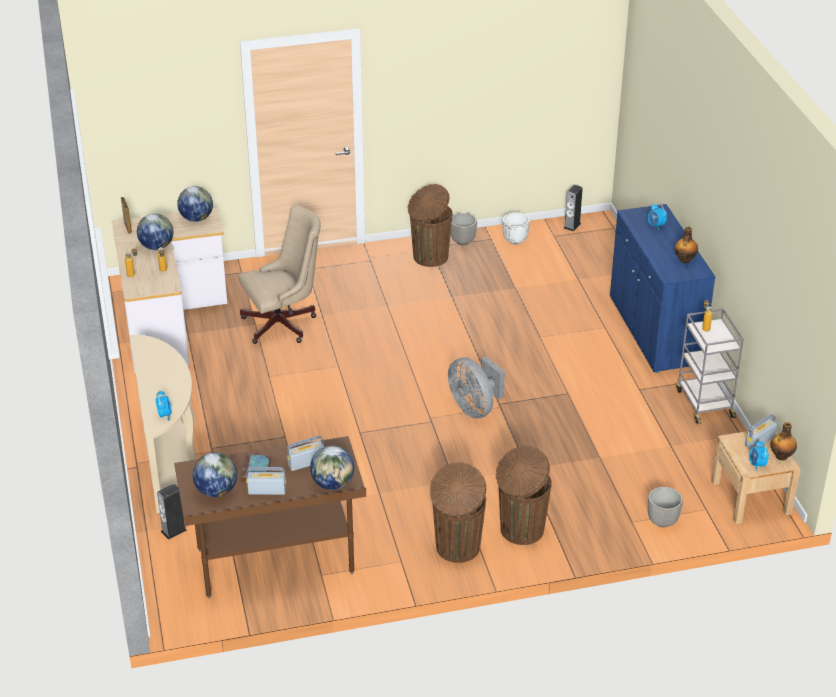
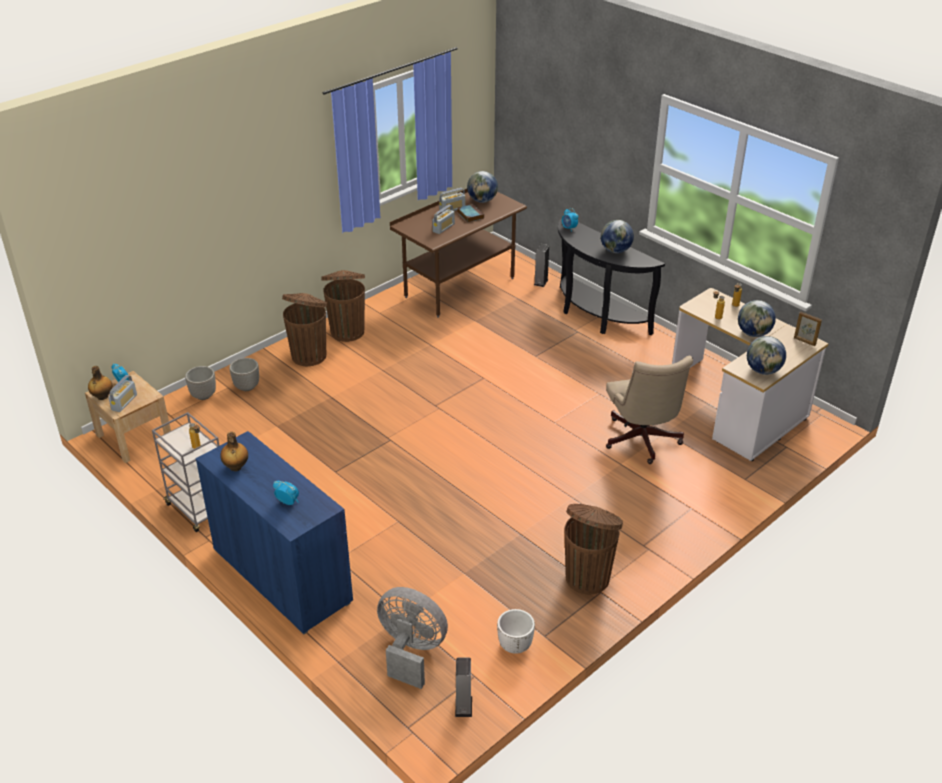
camera: 150 degrees right, 0 degrees up
beige console table [130,335,196,514] -> black console table [558,218,665,336]
beige office chair [239,205,321,344] -> beige office chair turned 45 degrees counterclockwise [606,356,693,464]
globe [310,445,354,490] -> globe moved to [601,220,634,253]
grey fan [448,356,505,419] -> grey fan moved to [377,587,448,689]
planter [451,213,477,245] -> planter moved to [229,358,259,391]

